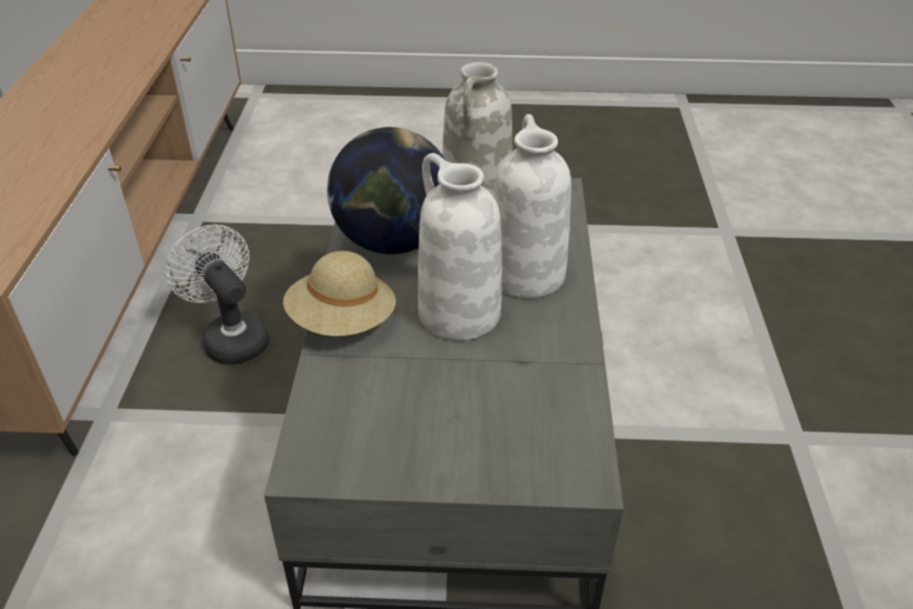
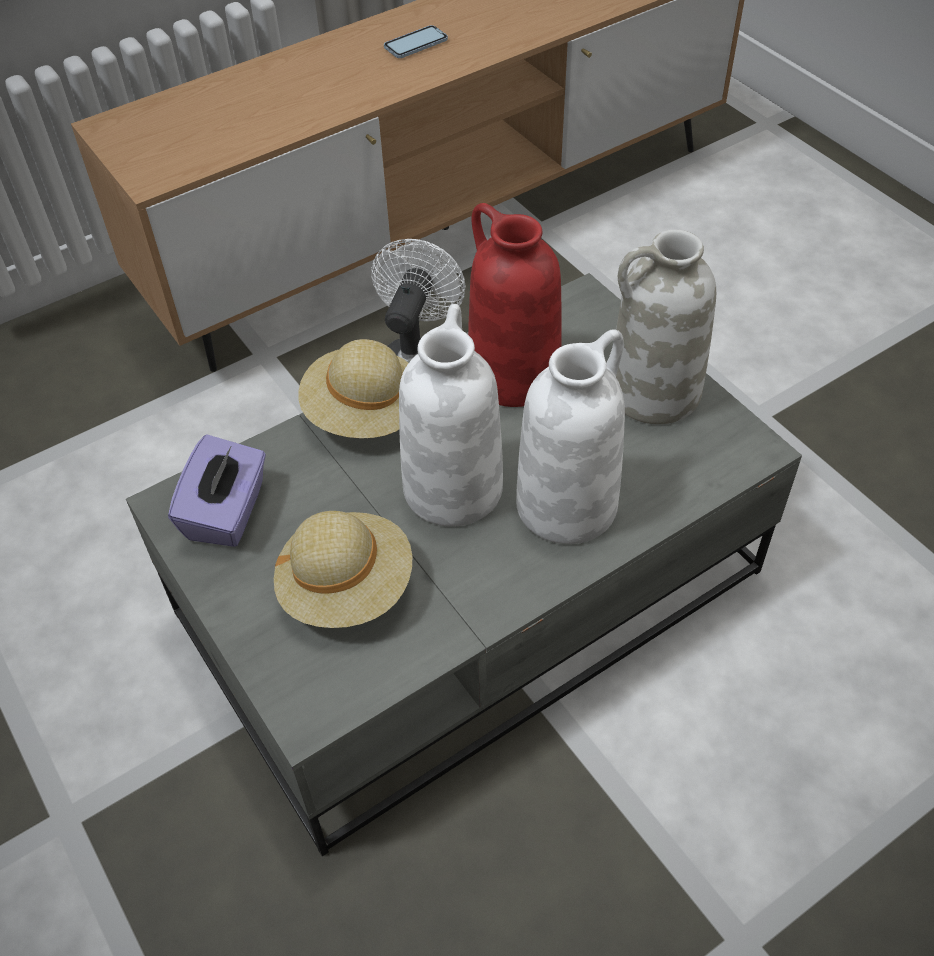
camera: 55 degrees right, 10 degrees up
globe [327,127,445,254] -> red vase [468,203,562,407]
none -> purple tissue box [168,435,266,547]
none -> beige hat [274,511,413,628]
none -> phone [384,25,448,58]

